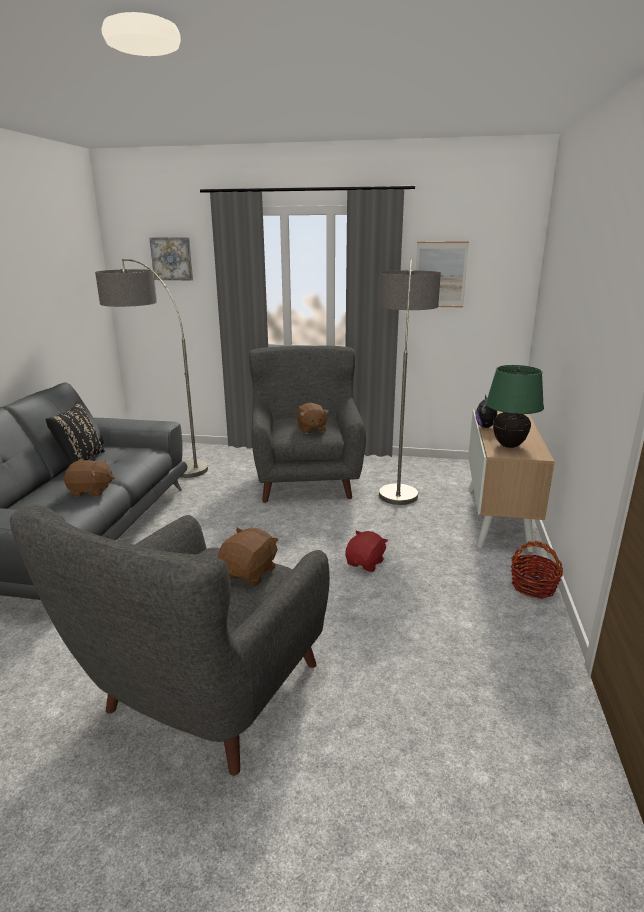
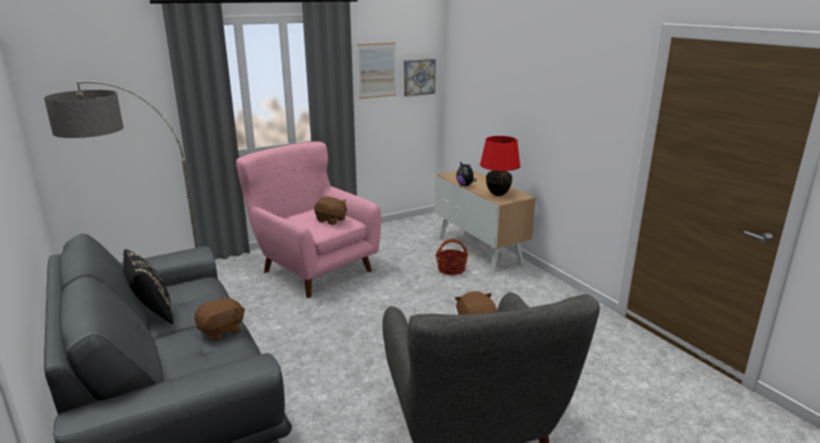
camera: 40 degrees left, 0 degrees up
picture [149,237,193,280] -> picture moved to [404,58,436,97]
grey armchair [249,346,366,503] -> pink armchair [236,142,381,298]
red plush toy [345,531,388,572] -> none
floor lamp [379,259,441,505] -> none
green table lamp [486,365,544,448] -> red table lamp [480,136,520,196]
basket [511,541,563,599] -> basket moved to [435,239,468,275]

